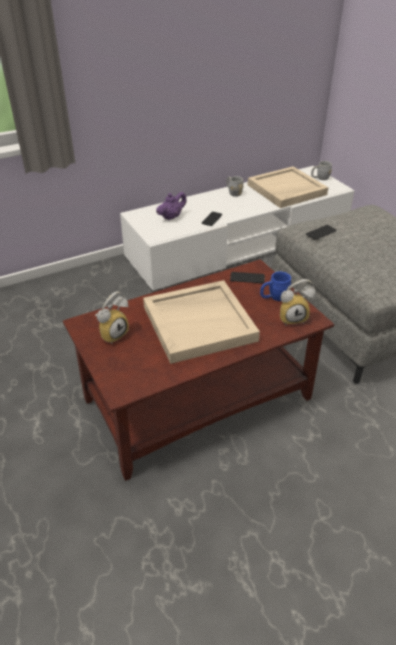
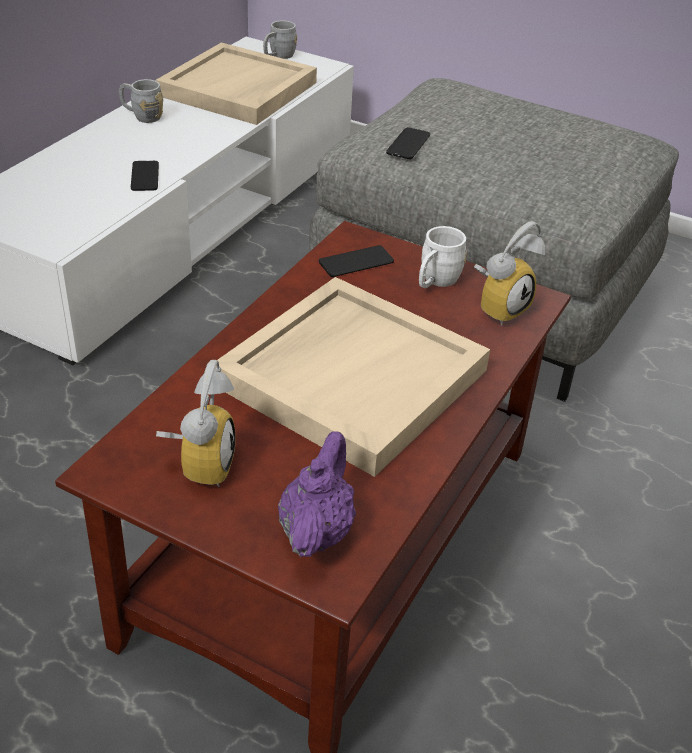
camera: 35 degrees left, 0 degrees up
purple teapot [156,192,187,220] -> purple teapot moved to [278,431,356,557]
blue mug [260,272,292,301] -> white mug [419,226,467,288]

